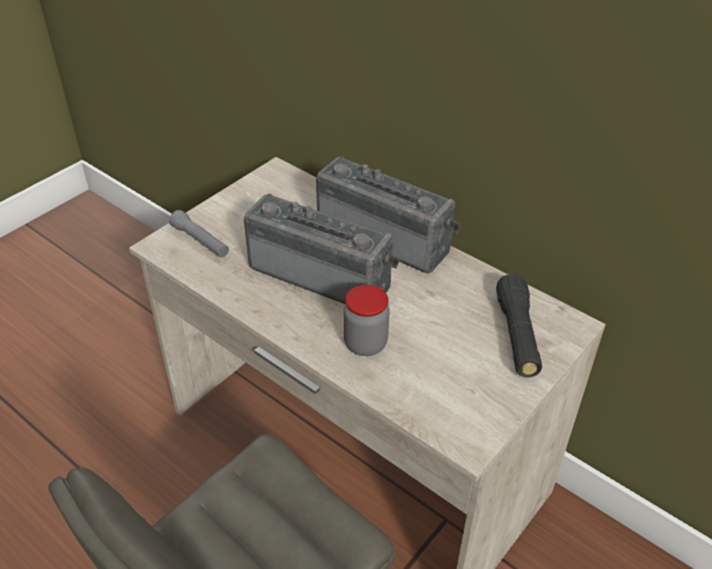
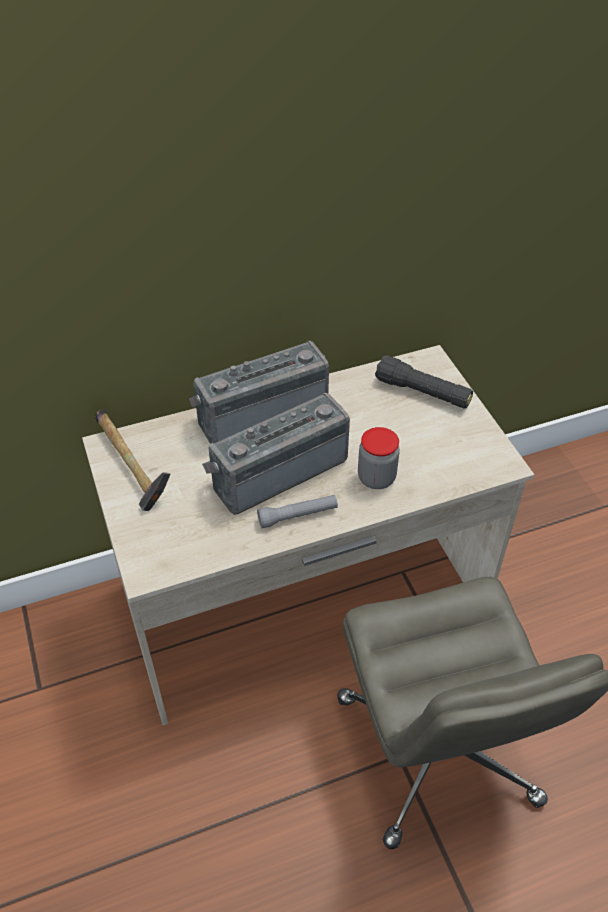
camera: 60 degrees left, 5 degrees up
grey flashlight [169,210,229,258] -> grey flashlight moved to [257,495,338,528]
none -> hammer [95,409,170,511]

